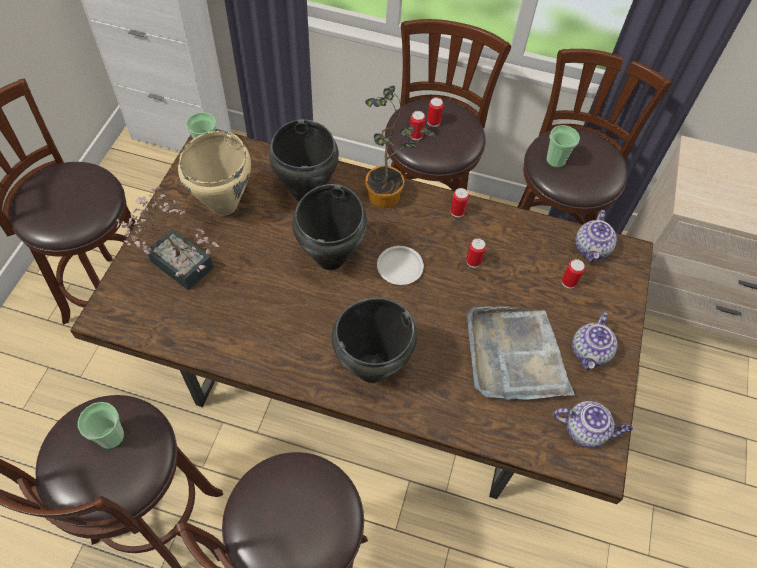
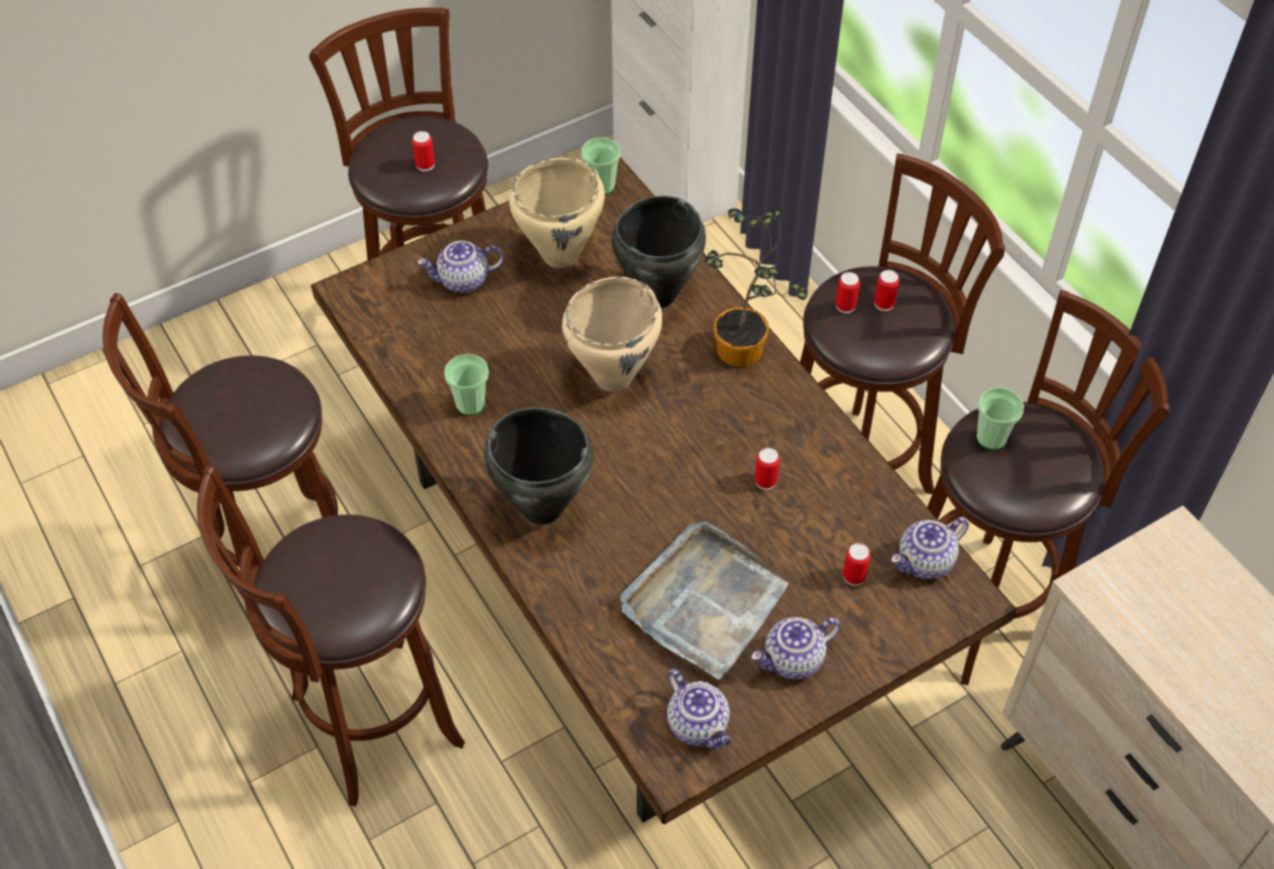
camera: 45 degrees right, 5 degrees down
cup [78,402,124,449] -> cup moved to [444,354,489,416]
potted plant [117,186,219,290] -> teapot [418,241,504,293]
black cooking pot [292,184,367,270] -> beige cooking pot [562,277,662,391]
white plate [377,246,424,285] -> none
can [450,188,469,217] -> can moved to [412,131,435,171]

